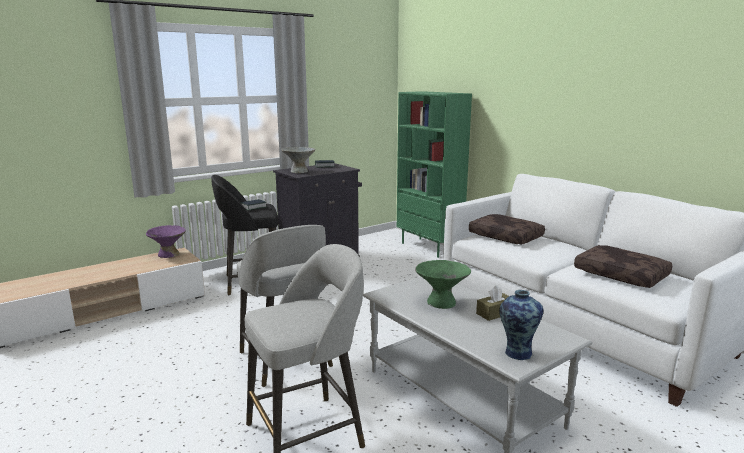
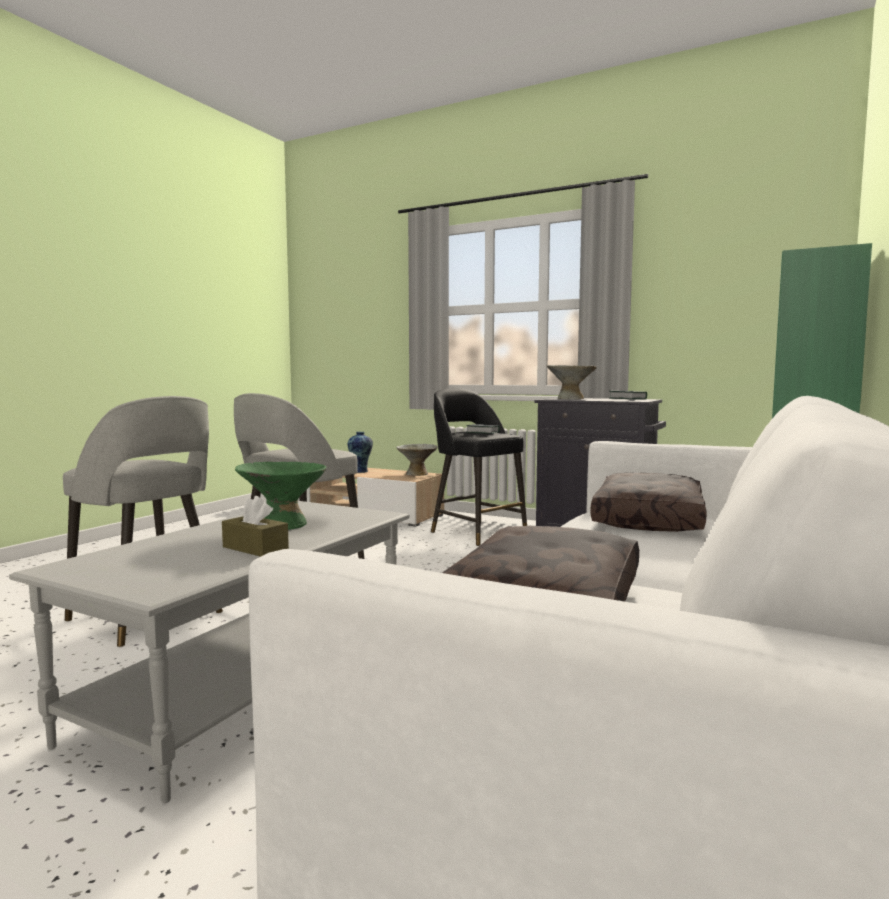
camera: 65 degrees right, 10 degrees down
purple bowl [146,225,186,258] -> grey bowl [396,444,438,476]
vase [499,290,543,360] -> vase moved to [348,432,373,473]

